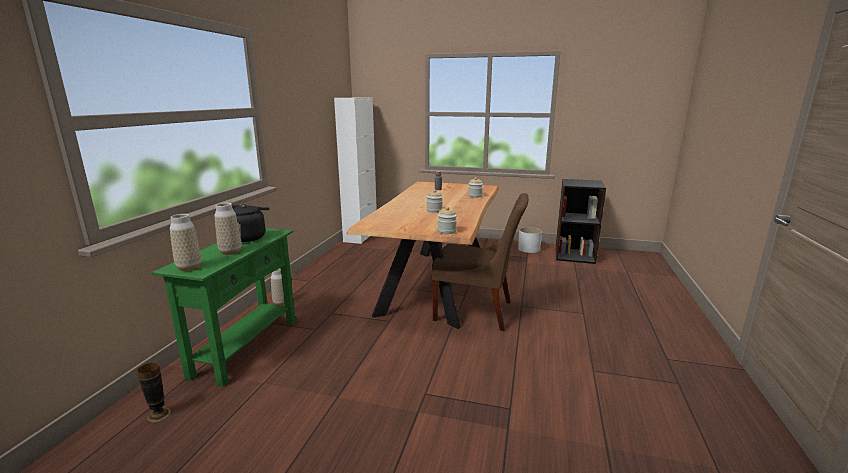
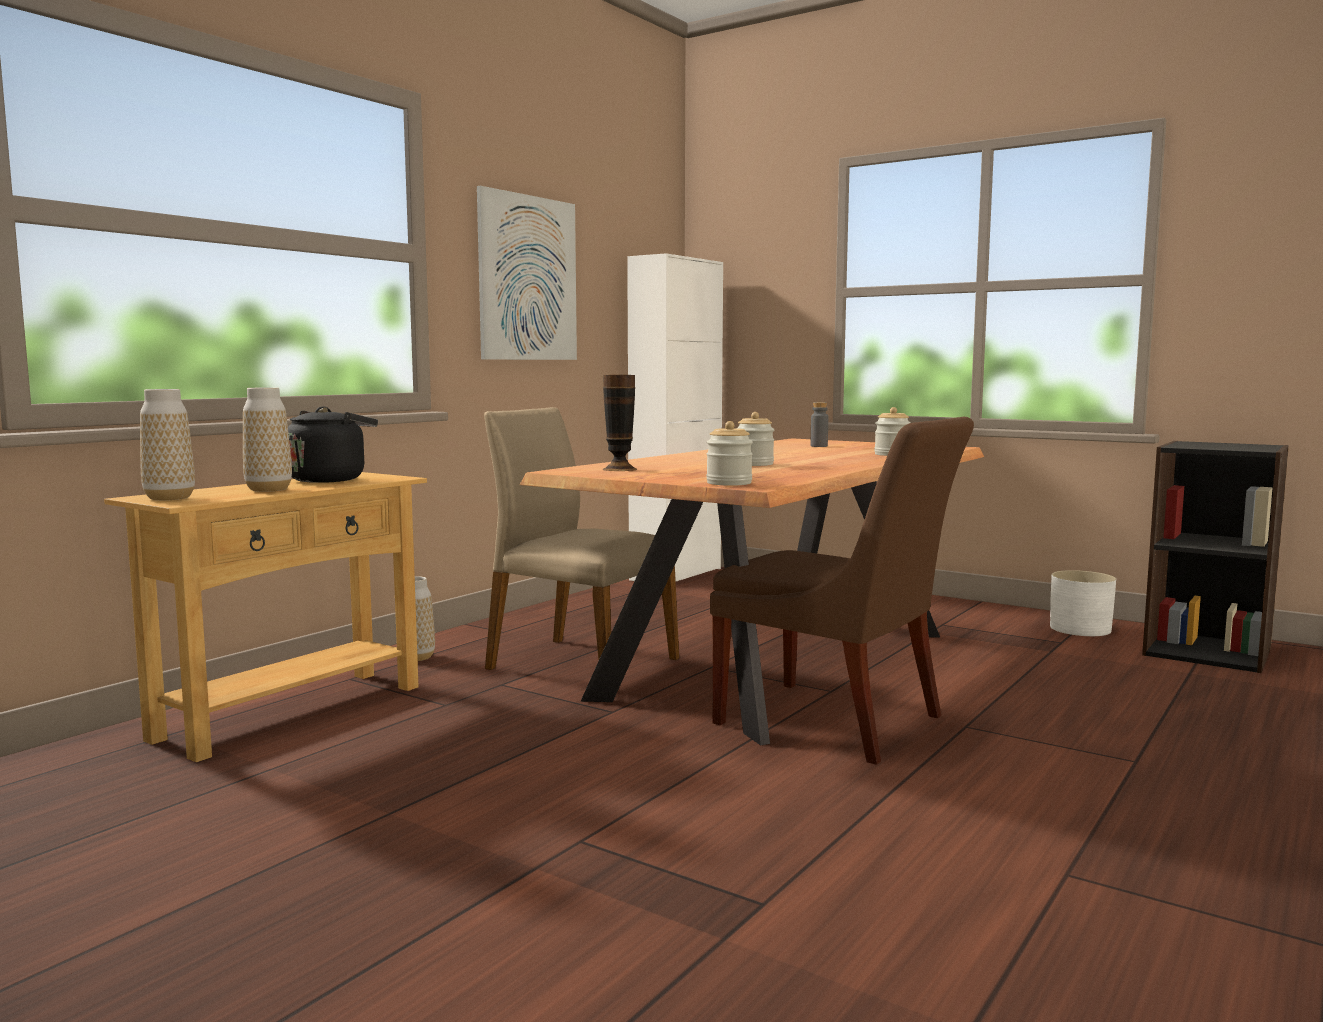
camera: 20 degrees right, 10 degrees down
vase [137,363,171,422] -> vase moved to [602,375,637,471]
green console table [152,228,296,387] -> beige console table [104,472,427,762]
none -> picture [477,186,577,360]
none -> beige chair [484,407,679,670]

